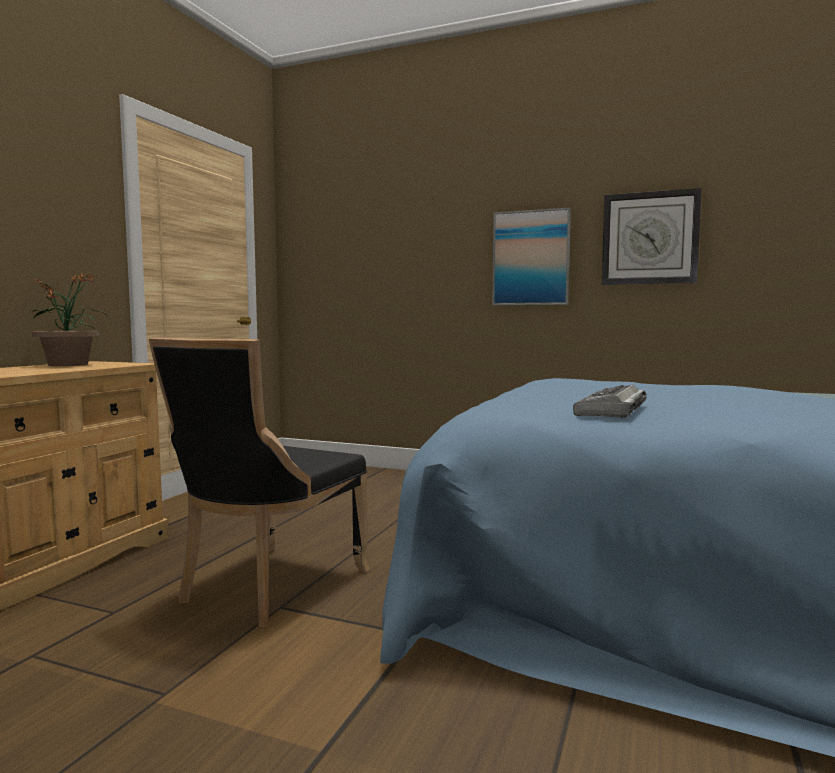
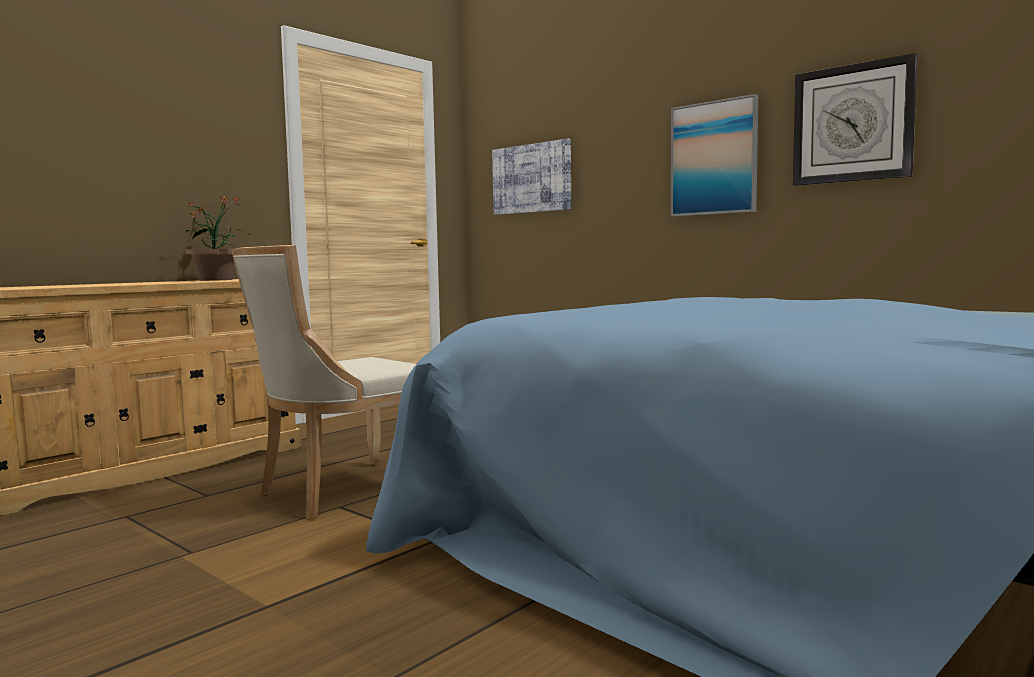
camera: 20 degrees right, 0 degrees up
black chair [149,338,370,627] -> beige chair [231,245,416,519]
keyboard [573,385,647,418] -> none
none -> picture [492,139,571,215]

